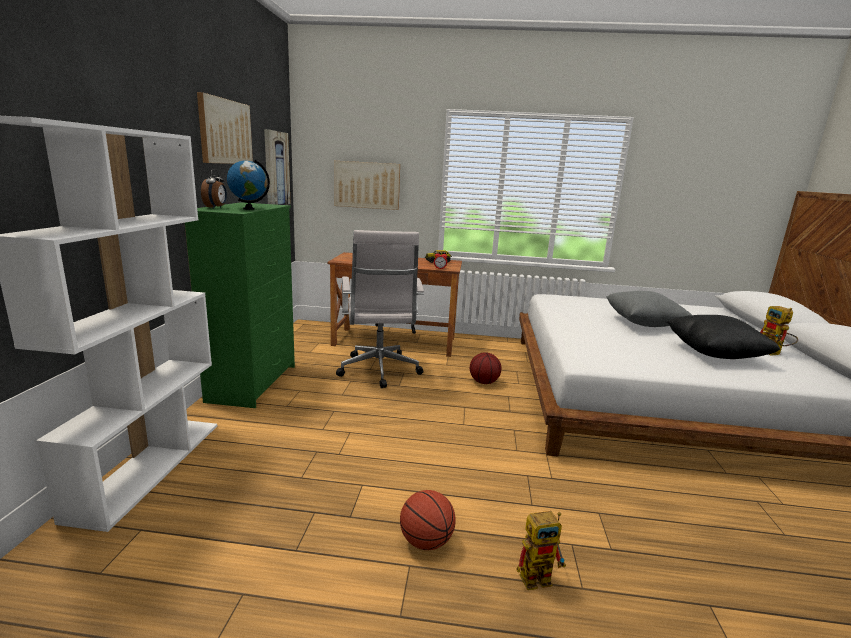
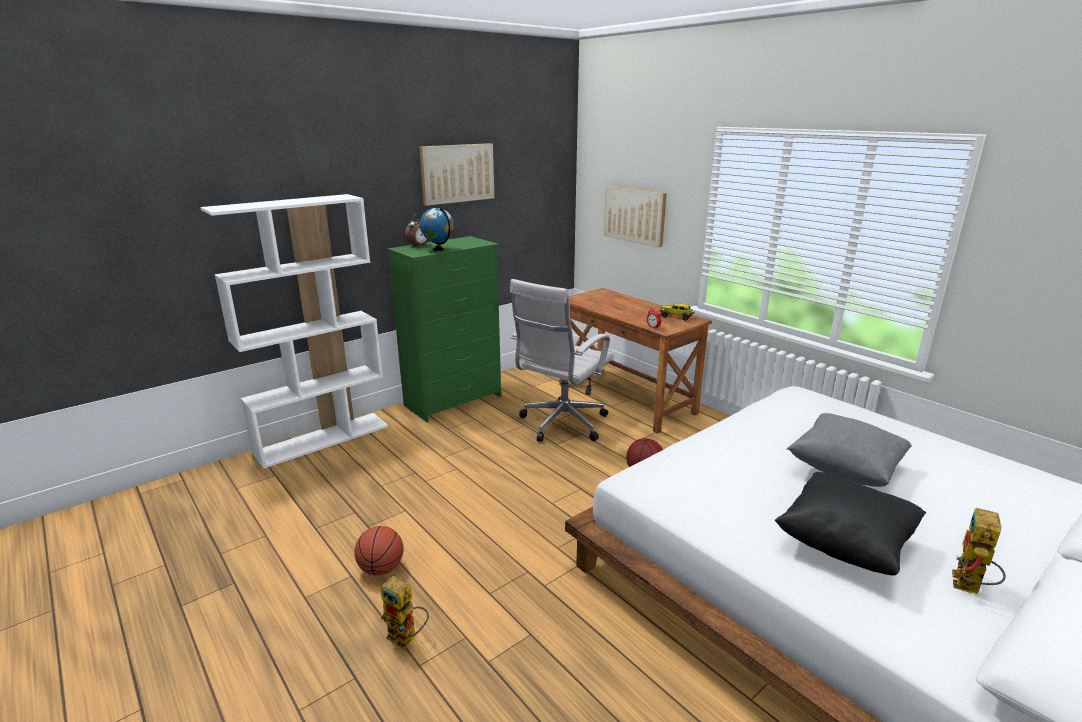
camera: 45 degrees right, 5 degrees up
picture [264,129,291,205] -> none

